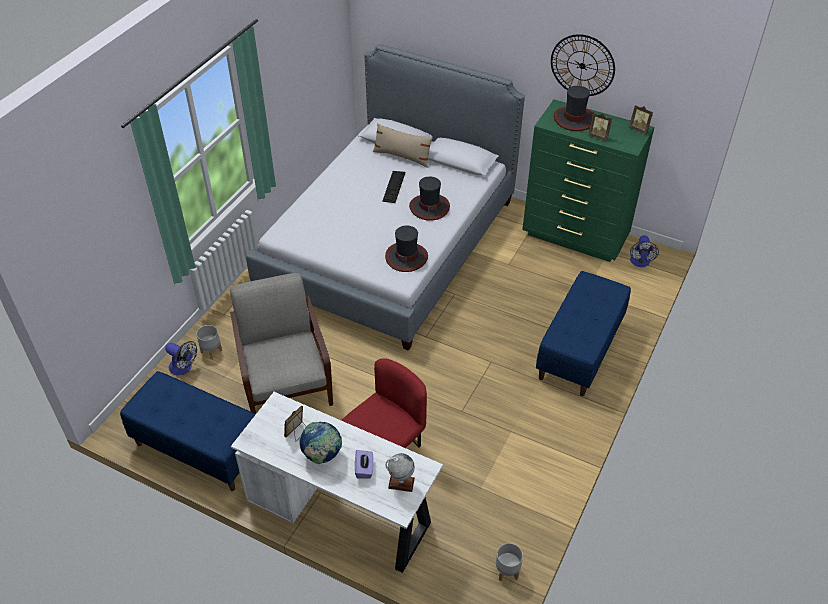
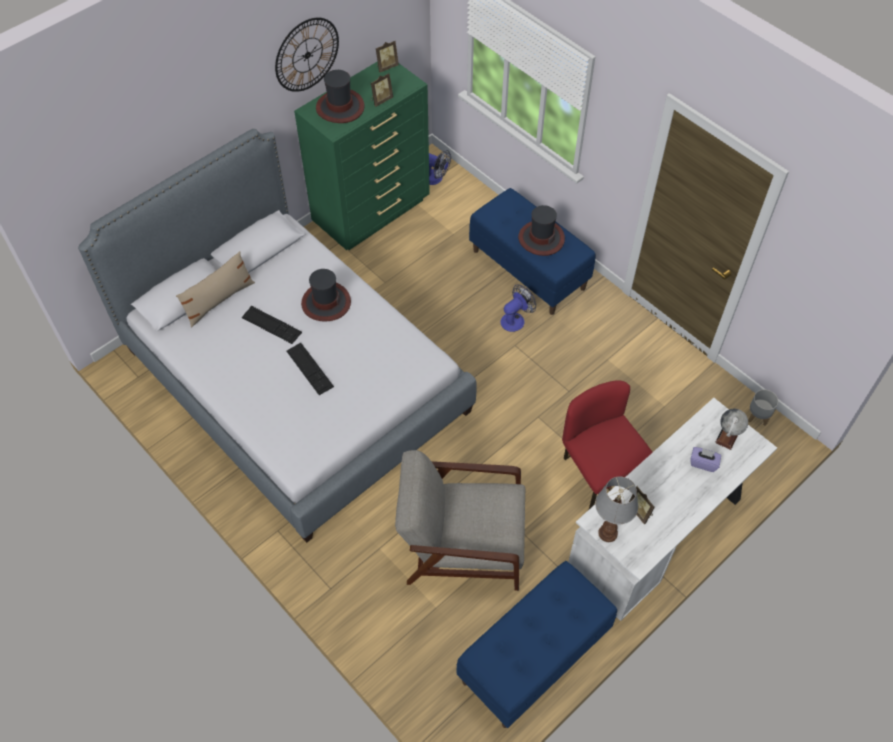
camera: 70 degrees left, 10 degrees up
fan [165,341,197,375] -> fan moved to [500,284,536,332]
grey planter [196,325,222,359] -> none
globe [299,422,342,464] -> none
hat [385,226,428,272] -> hat moved to [518,205,565,256]
none -> keyboard [287,343,334,395]
none -> table lamp [595,477,638,542]

